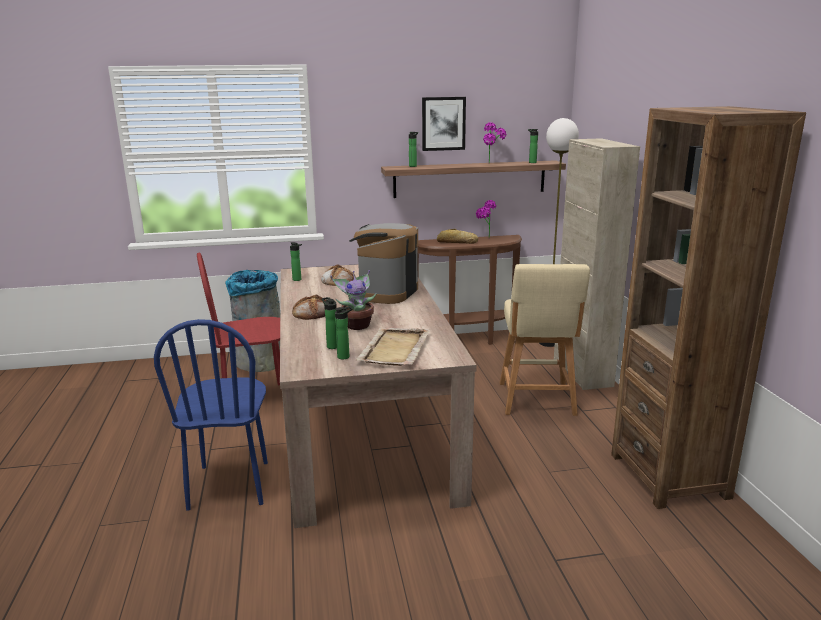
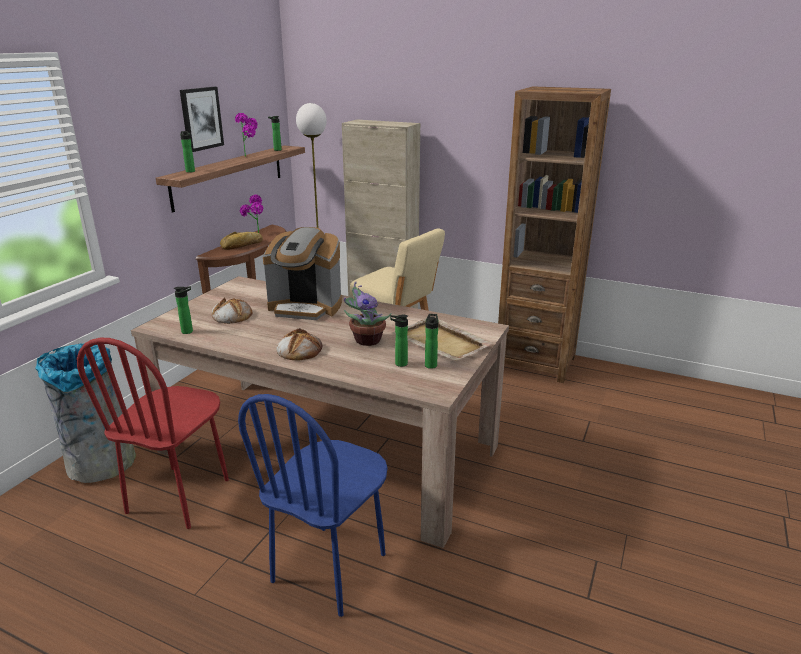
camera: 55 degrees left, 5 degrees up
blue chair [154,319,268,511] -> blue chair turned 90 degrees clockwise [238,394,388,617]
coffee machine [349,223,418,304] -> coffee machine turned 45 degrees counterclockwise [263,227,342,320]

